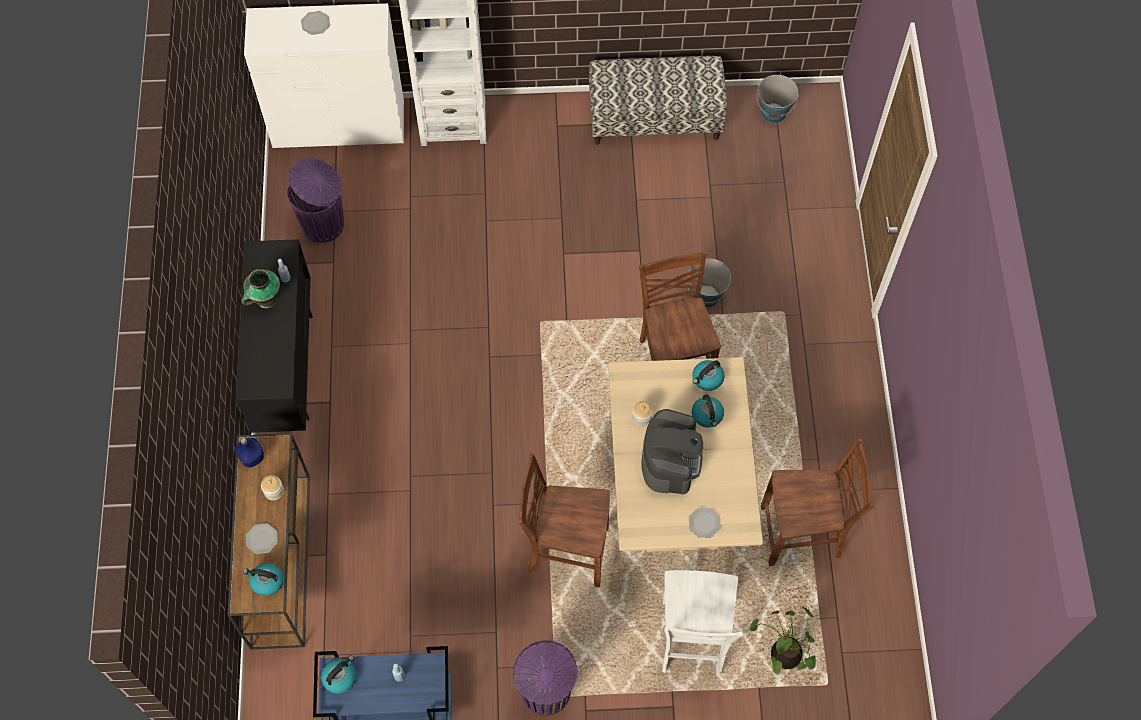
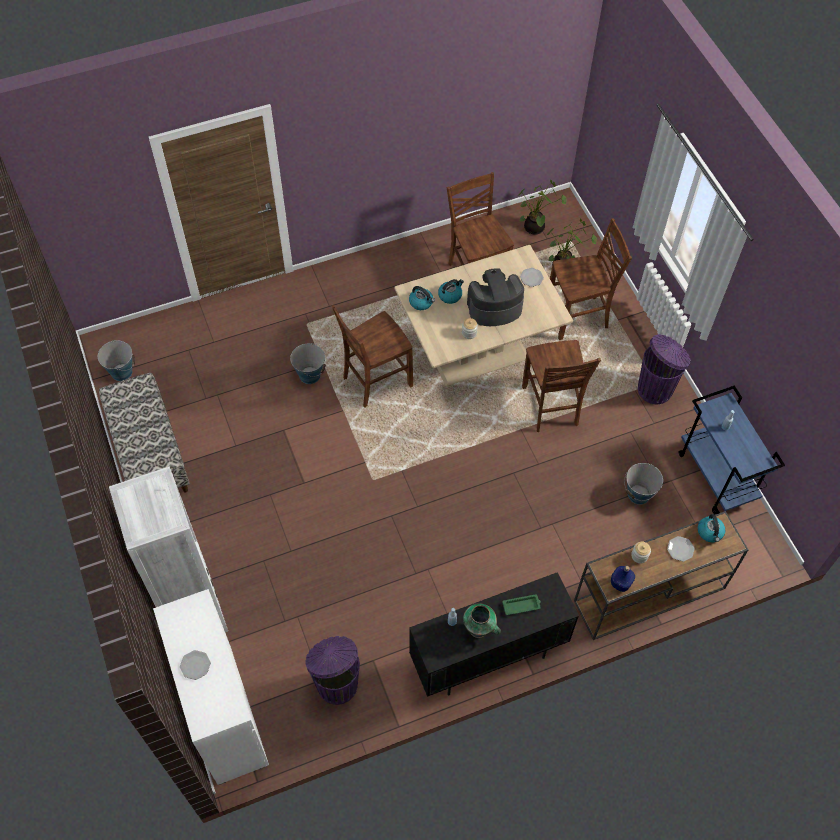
camera: 110 degrees left, 5 degrees down
kettle [321,656,356,694] -> none
white chair [662,570,743,677] -> brown chair [550,218,632,340]
none -> green tray [502,594,541,615]
none -> potted plant [518,179,567,235]
none -> bucket [624,463,663,505]

